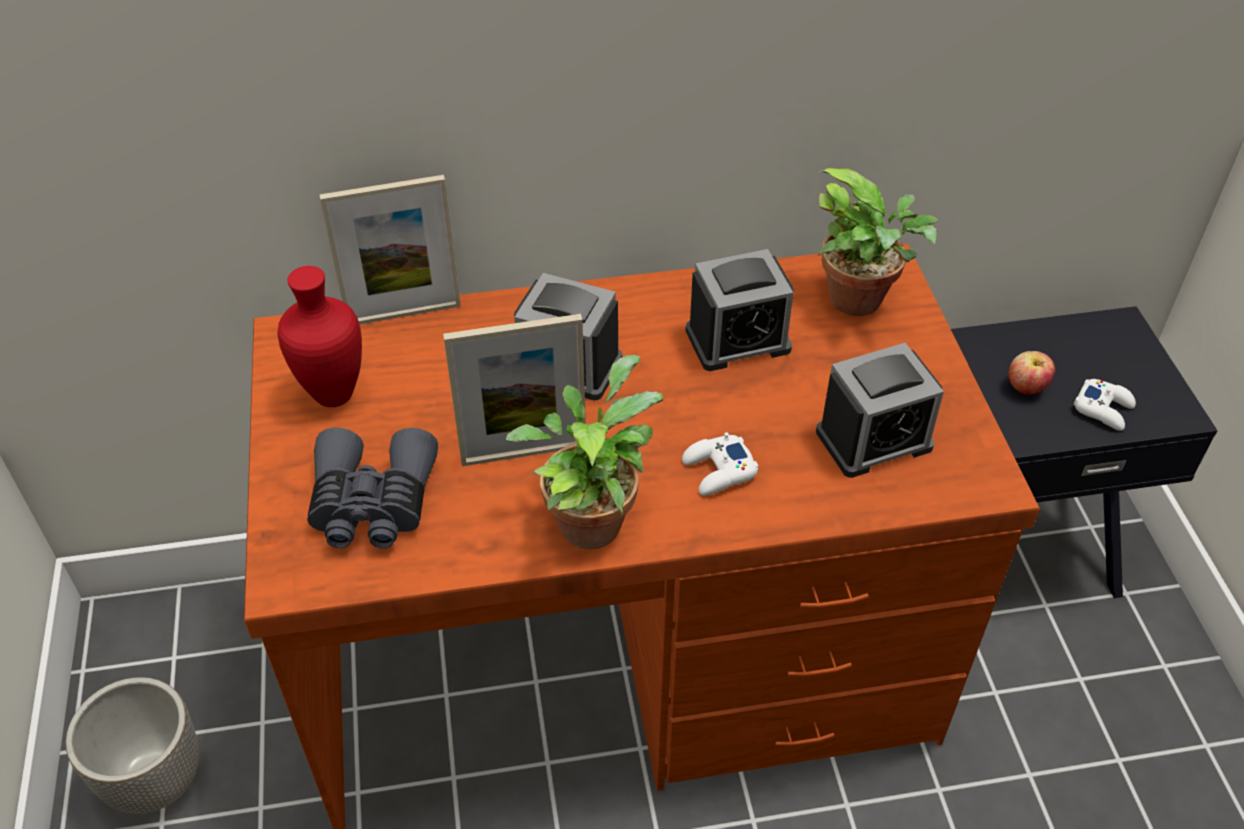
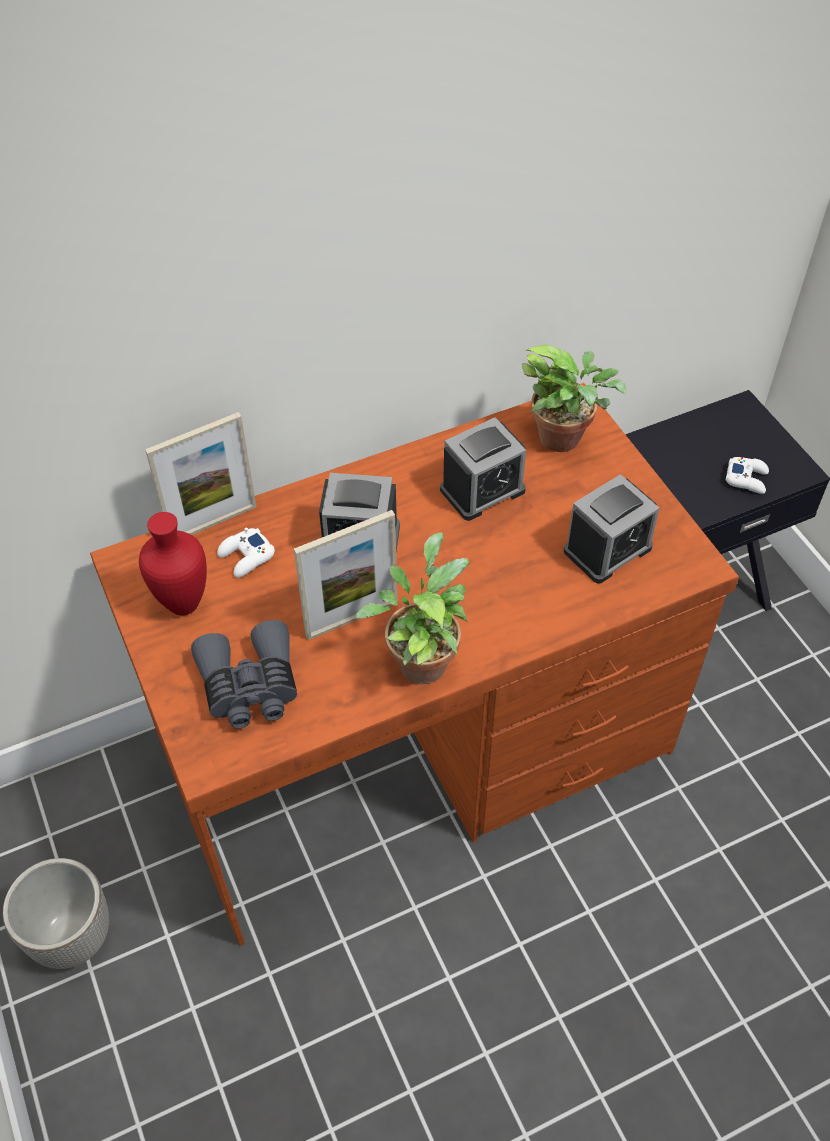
camera: 15 degrees left, 5 degrees up
white game controller [682,432,759,496] -> white game controller moved to [217,527,275,578]
apple [1009,351,1055,394] -> none

